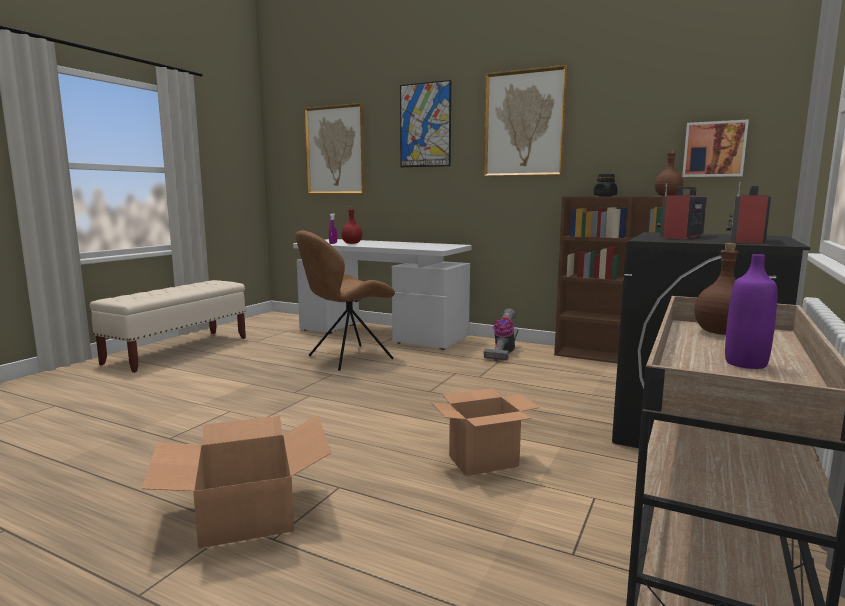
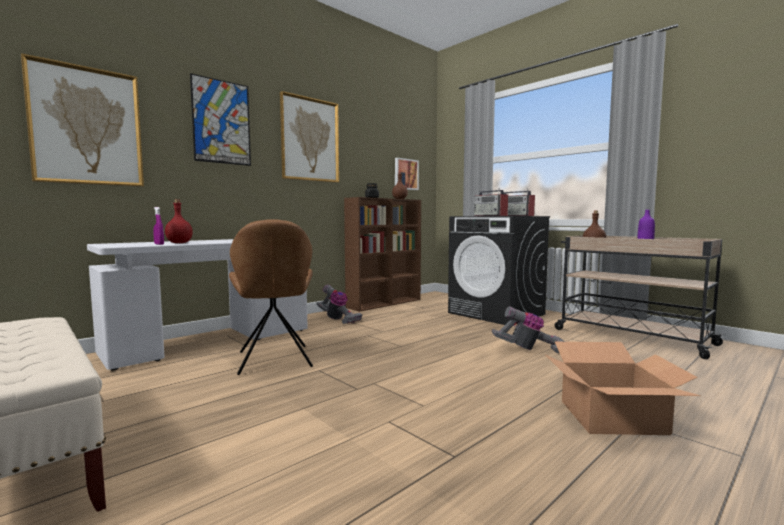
camera: 70 degrees left, 5 degrees down
cardboard box [432,388,540,476] -> vacuum cleaner [492,306,565,353]

